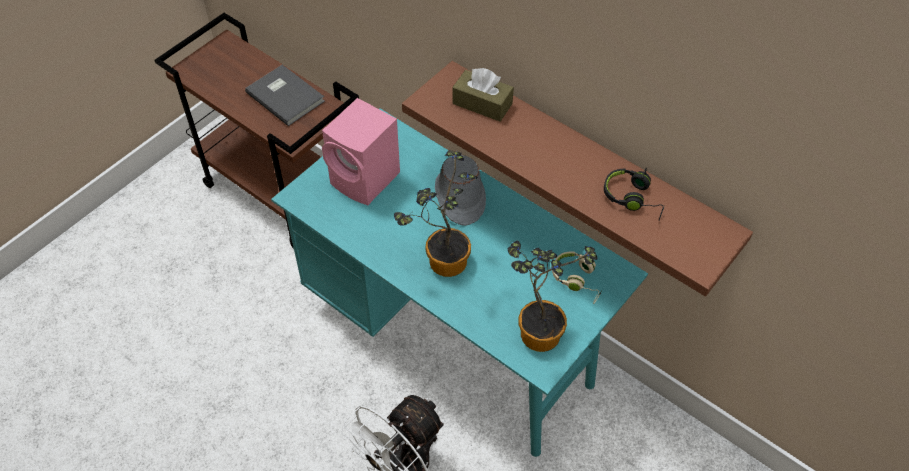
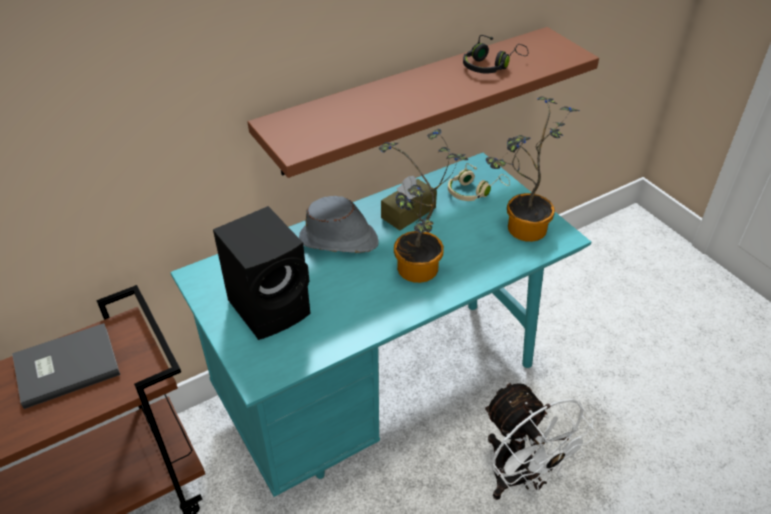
camera: 70 degrees left, 10 degrees down
pink speaker [322,98,400,205] -> black speaker [213,206,311,340]
brown tissue box [452,68,514,122] -> brown tissue box moved to [381,176,437,231]

